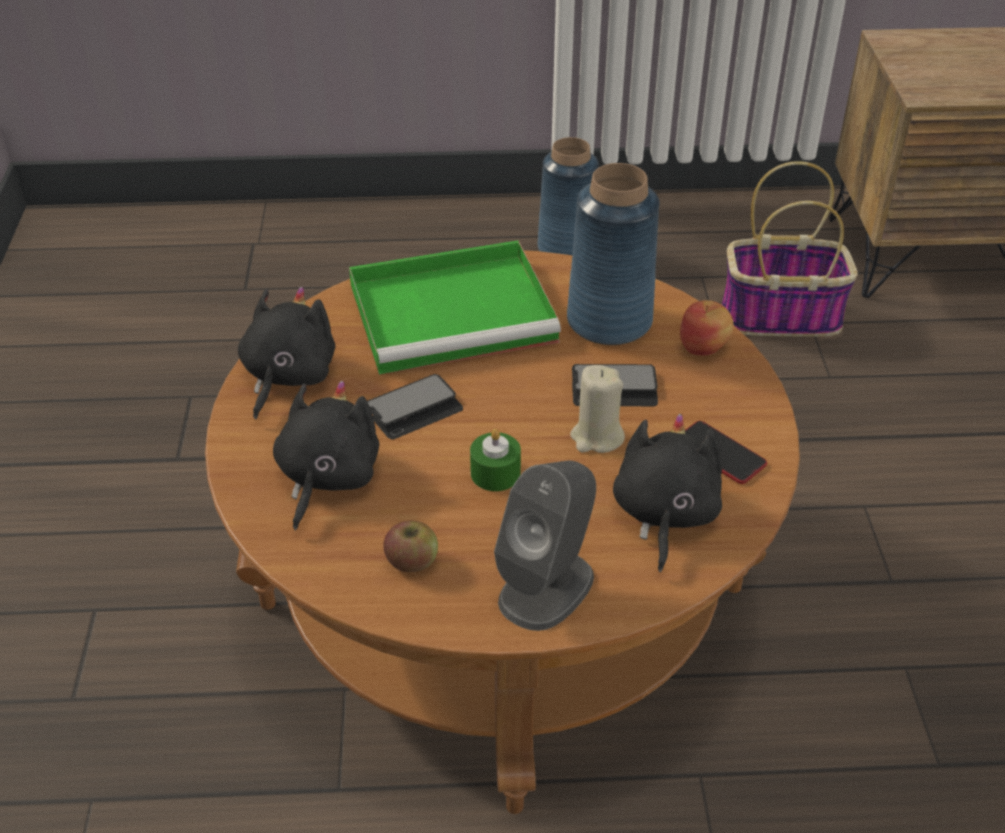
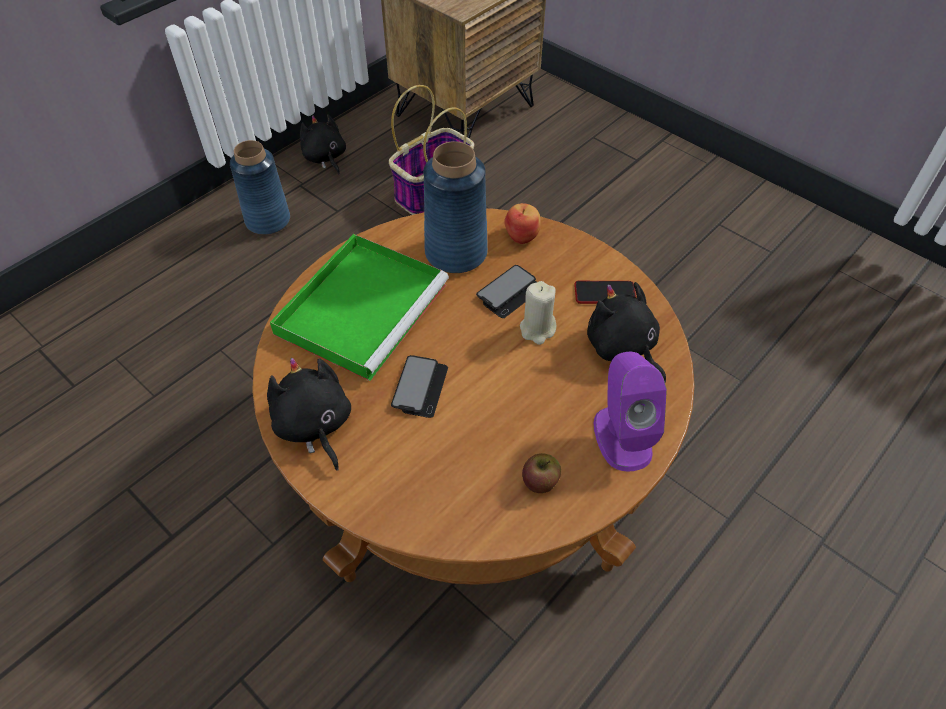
camera: 45 degrees left, 10 degrees up
black plush toy [273,381,379,531] -> black plush toy moved to [300,115,346,175]
green candle [470,429,521,491] -> none
grey speaker [494,460,596,631] -> purple speaker [594,352,667,471]

